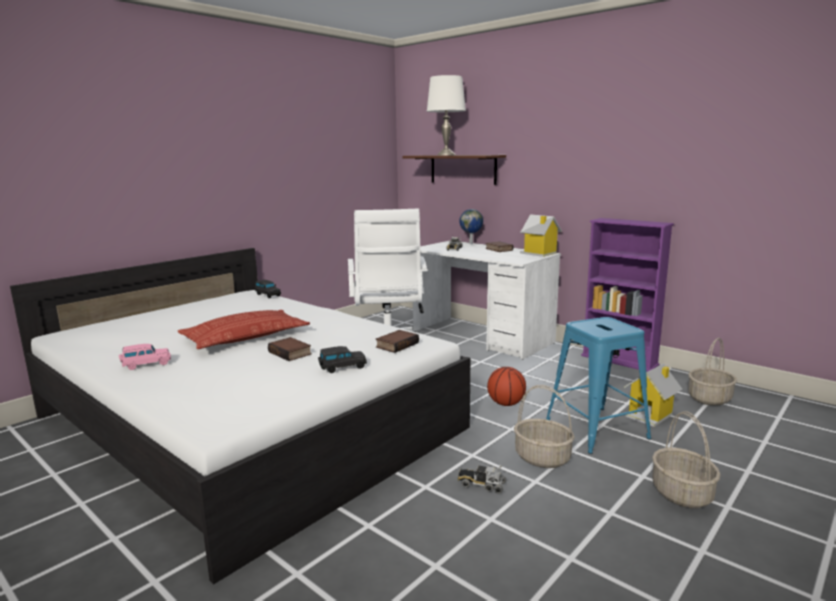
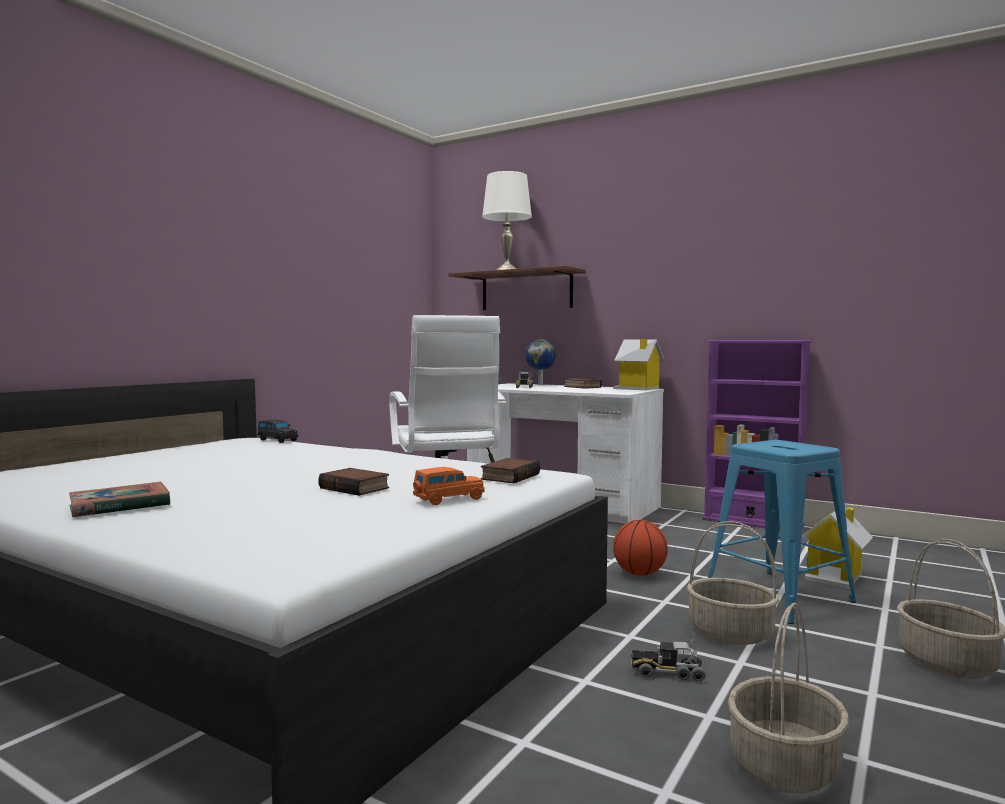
camera: 10 degrees left, 10 degrees down
pink toy car [119,344,171,370] -> book [69,482,170,517]
pillow [178,310,310,349] -> none
black toy car [318,346,367,373] -> orange toy car [413,467,485,505]
basket [688,338,737,406] -> basket moved to [728,603,849,793]

